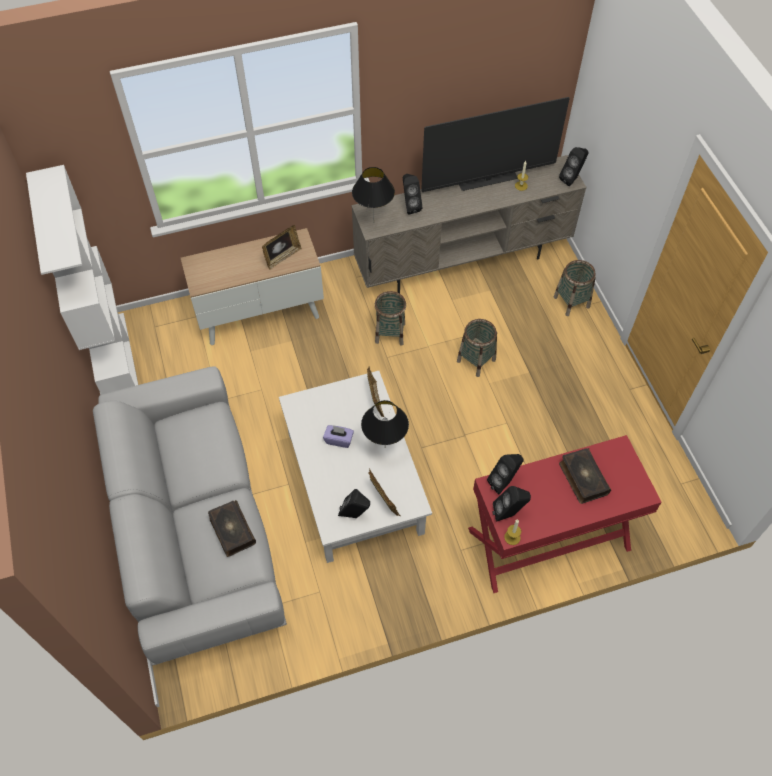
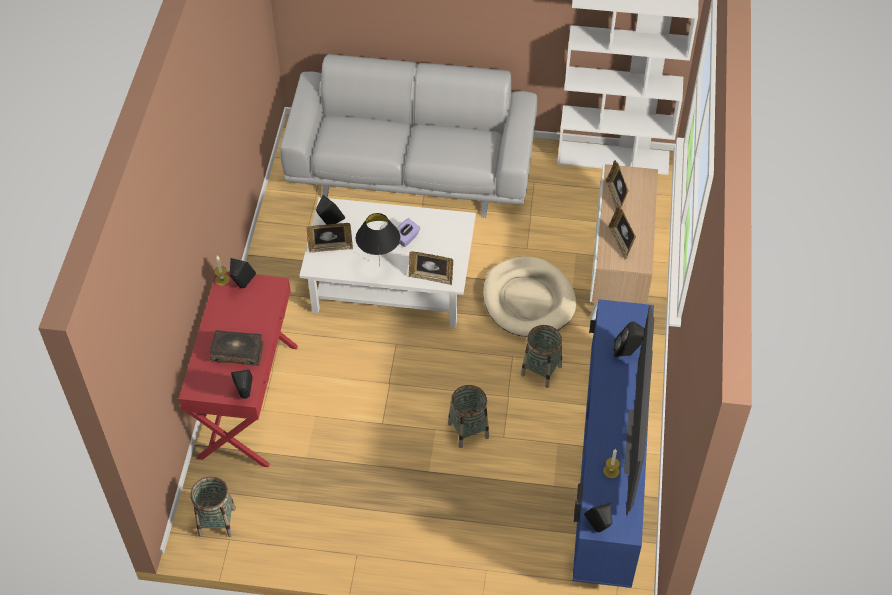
camera: 115 degrees right, 5 degrees down
book [208,500,256,557] -> none
beige tv stand [351,155,587,293] -> blue tv stand [572,299,654,588]
black table lamp [352,167,395,216] -> none
black speaker [487,454,523,494] -> black speaker moved to [231,370,253,399]
basket [554,260,596,316] -> basket moved to [190,476,236,537]
none -> beige dog bed [483,257,576,337]
none -> picture frame [606,160,629,208]

